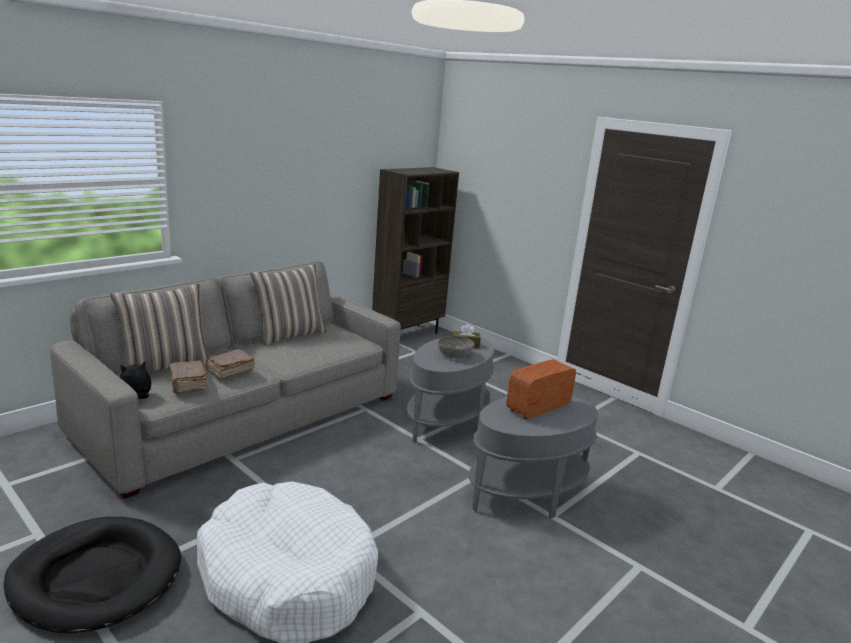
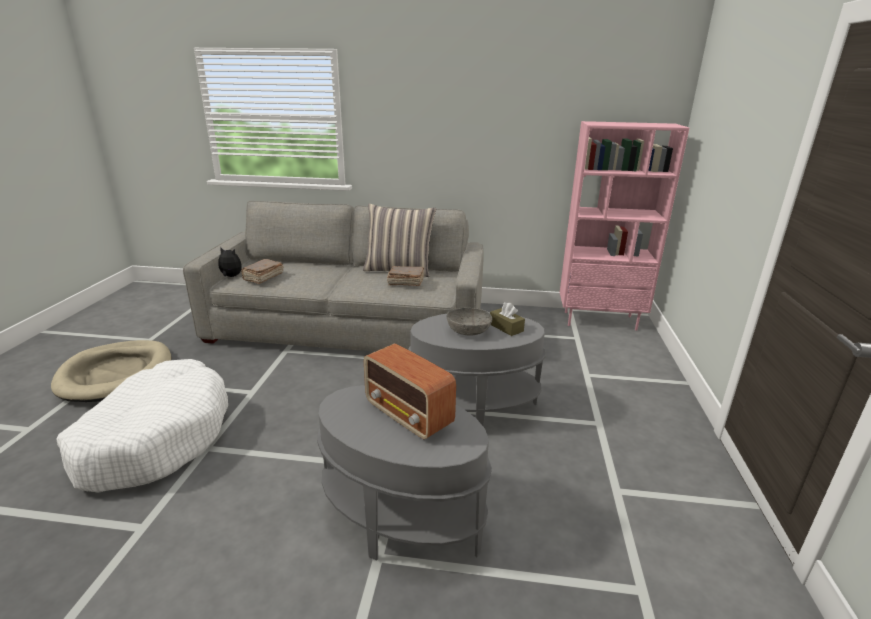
camera: 55 degrees right, 5 degrees up
black dog bed [4,517,181,633] -> beige dog bed [51,340,172,402]
pillow [110,283,209,373] -> none
brown book [205,349,255,380] -> brown book moved to [387,266,424,286]
brown bookcase [372,167,459,334] -> pink bookcase [560,121,689,331]
radio [506,359,576,419] -> radio turned 150 degrees counterclockwise [364,344,456,440]

